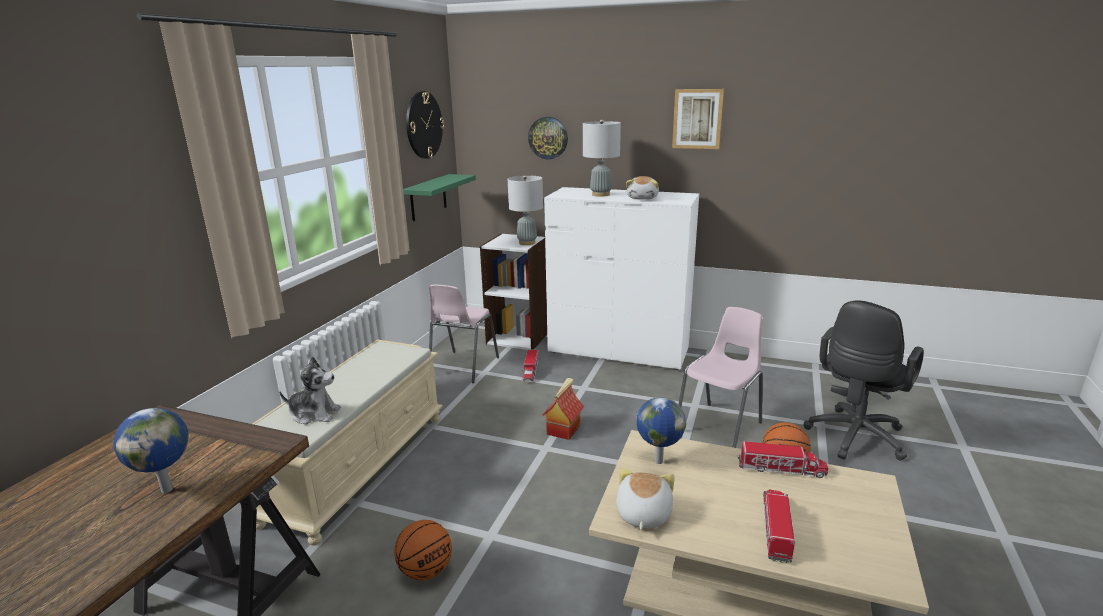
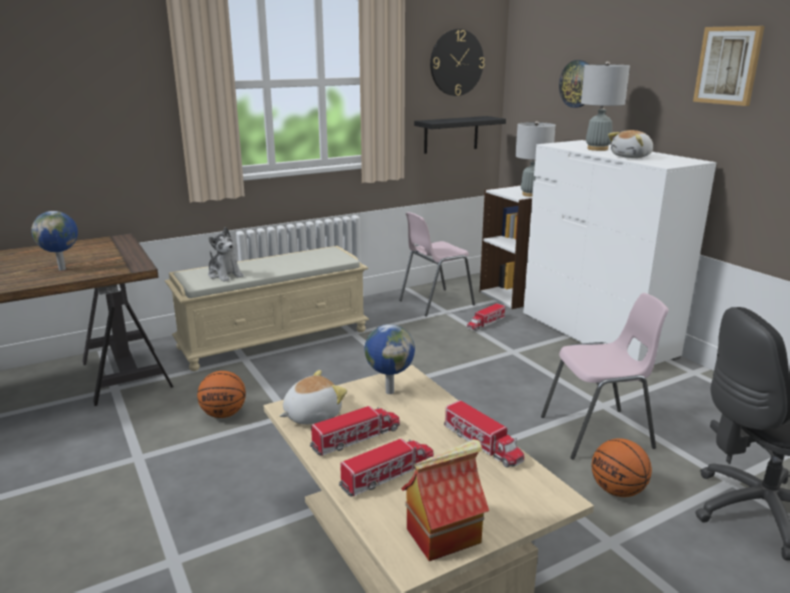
camera: 40 degrees right, 0 degrees up
green shelf [403,174,476,221] -> black shelf [414,116,506,154]
toy house [542,378,584,440] -> toy house moved to [401,439,489,561]
none -> toy truck [310,406,400,456]

